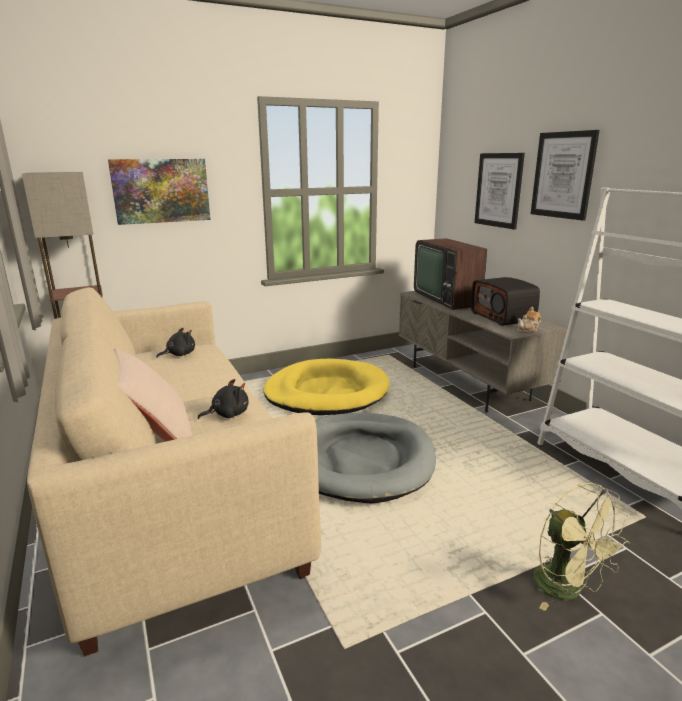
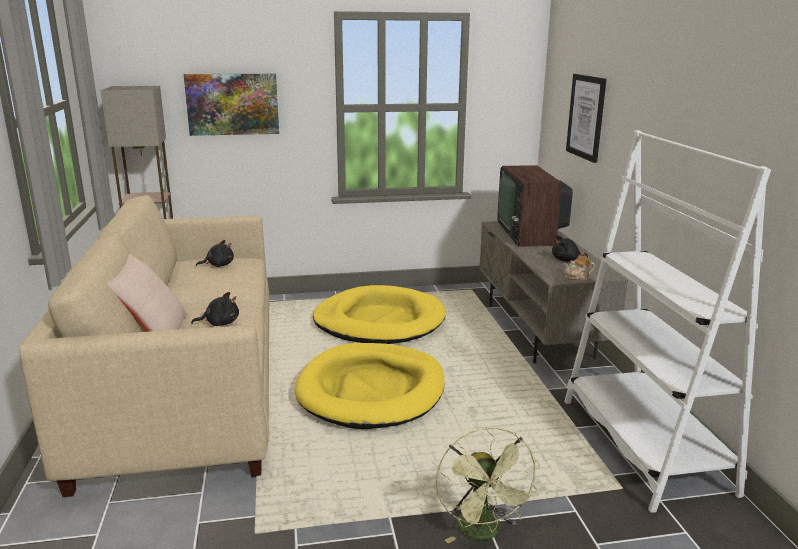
camera: 15 degrees right, 0 degrees up
grey dog bed [315,413,436,503] -> yellow dog bed [295,343,445,429]
radio [471,277,540,326] -> black plush toy [552,235,588,261]
picture [531,130,600,221] -> none

